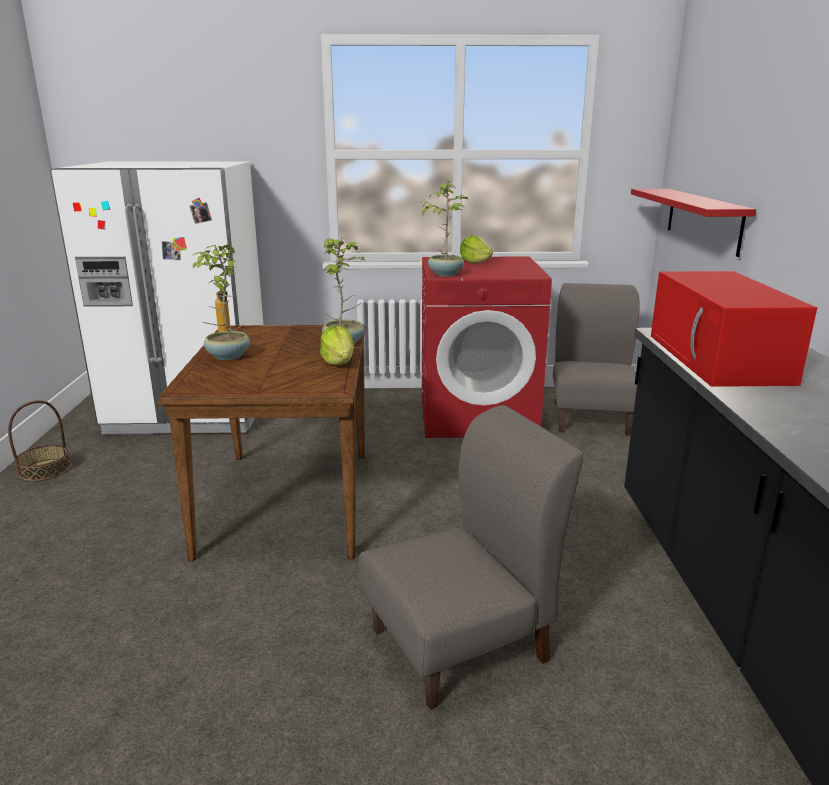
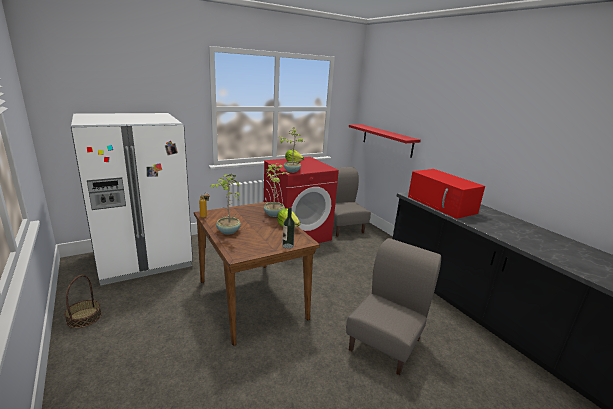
camera: 30 degrees left, 0 degrees up
none -> bottle [282,208,295,249]

